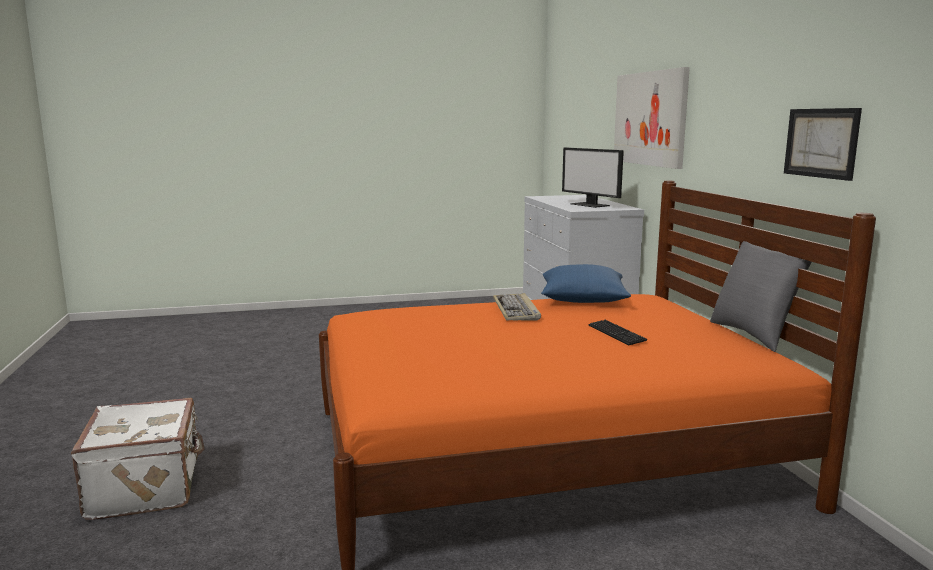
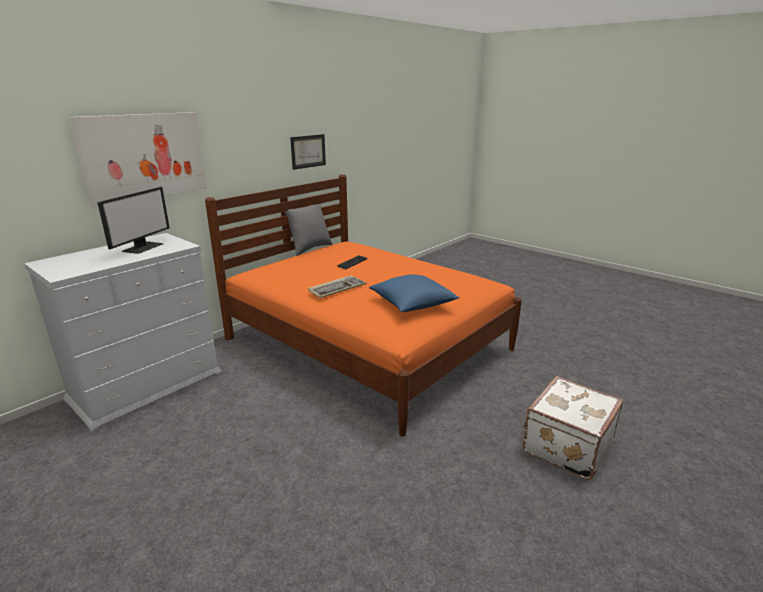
camera: 125 degrees left, 10 degrees up
blue pillow [541,264,631,303] -> blue pillow moved to [369,274,460,312]

